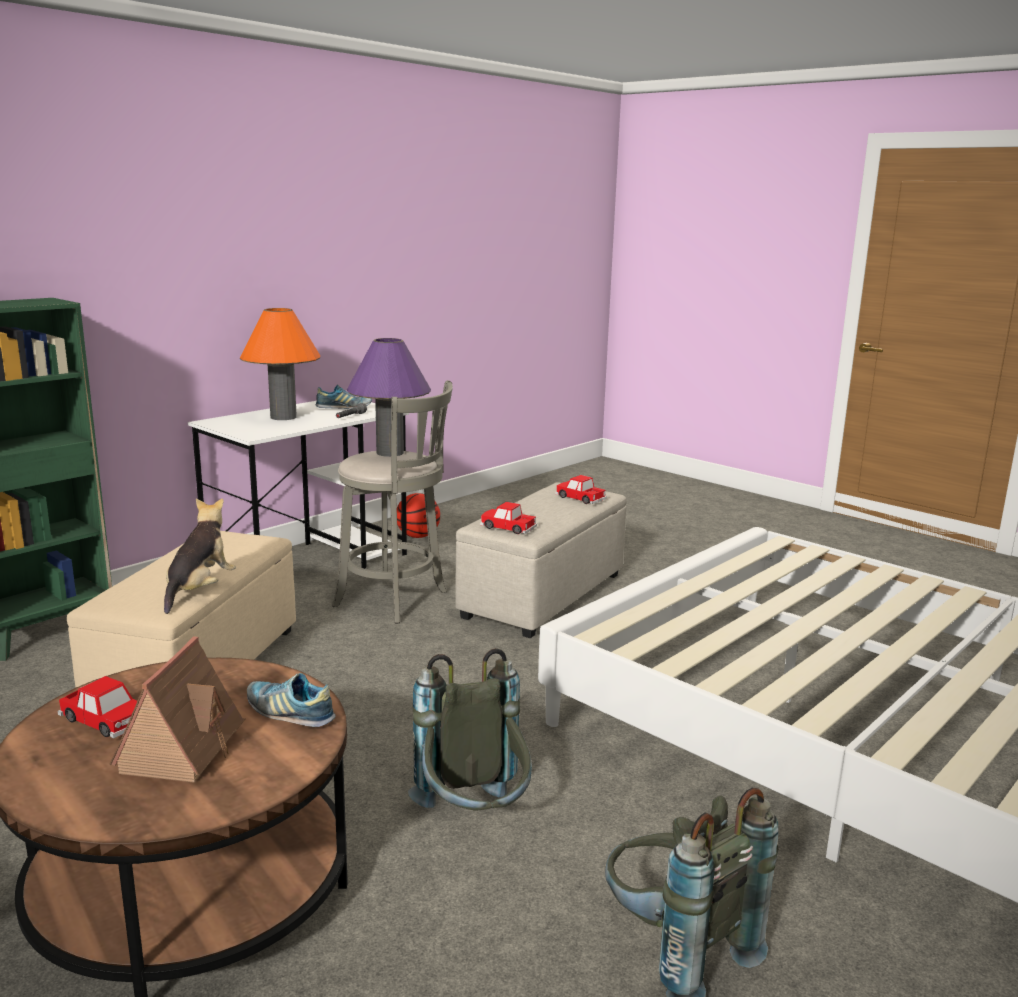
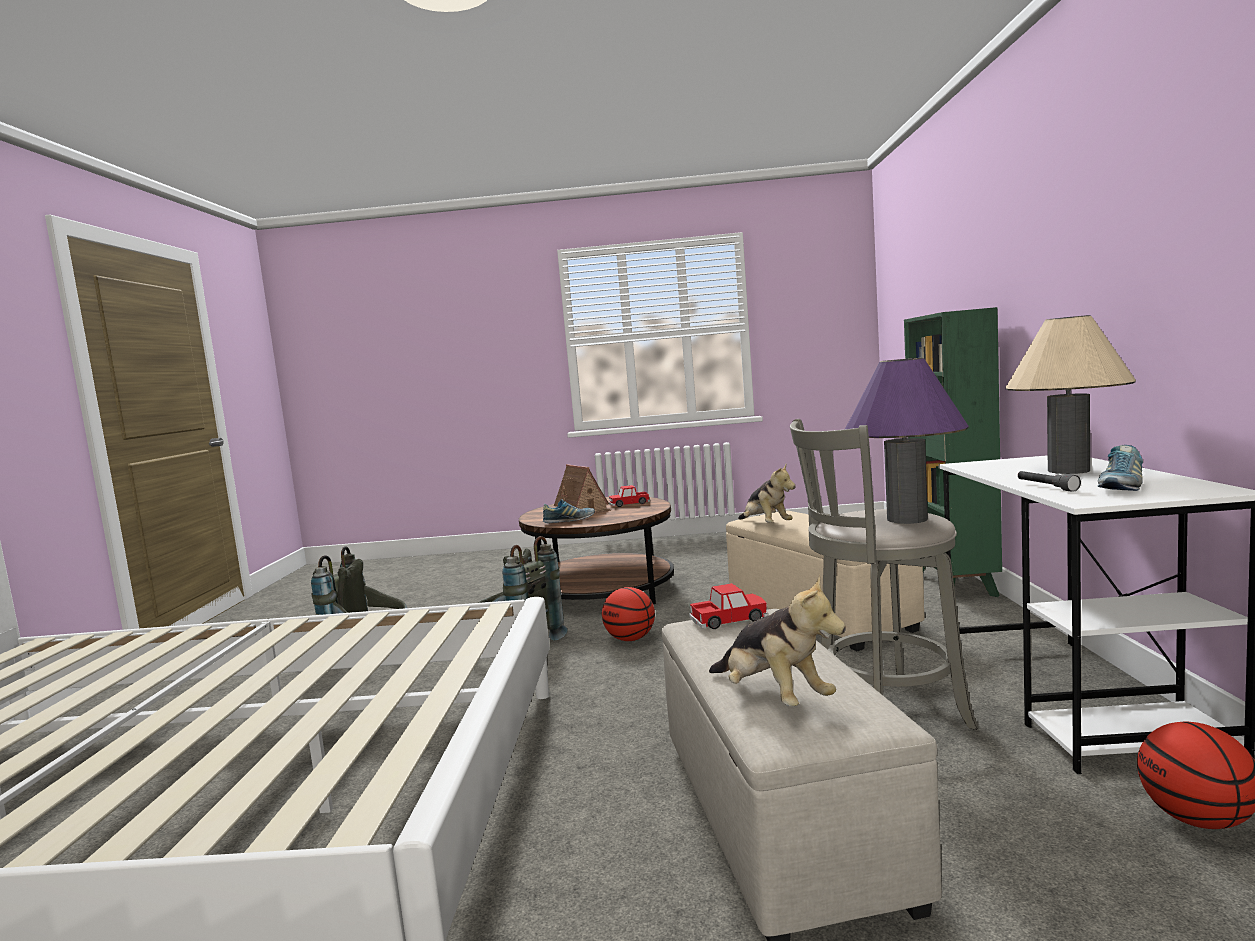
camera: 140 degrees right, 10 degrees down
orange table lamp [240,308,320,420] -> beige table lamp [1006,315,1136,474]
toy car [555,475,607,504] -> plush toy [709,574,846,706]
none -> basketball [602,587,655,641]

